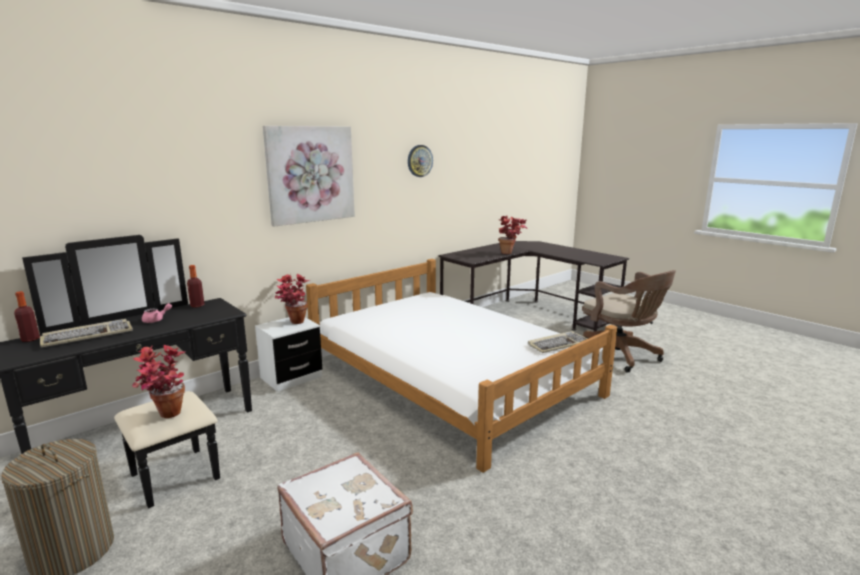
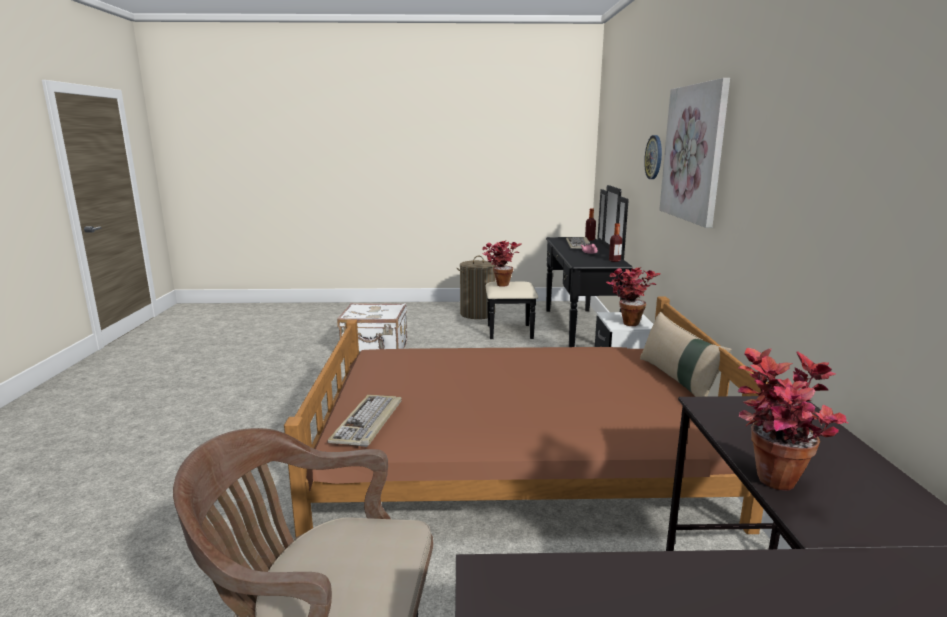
camera: 130 degrees right, 0 degrees up
white bed [306,259,617,473] -> brown bed [284,297,768,538]
wall clock [408,145,433,177] -> wall clock moved to [644,135,662,179]
none -> beige pillow [640,312,731,397]

